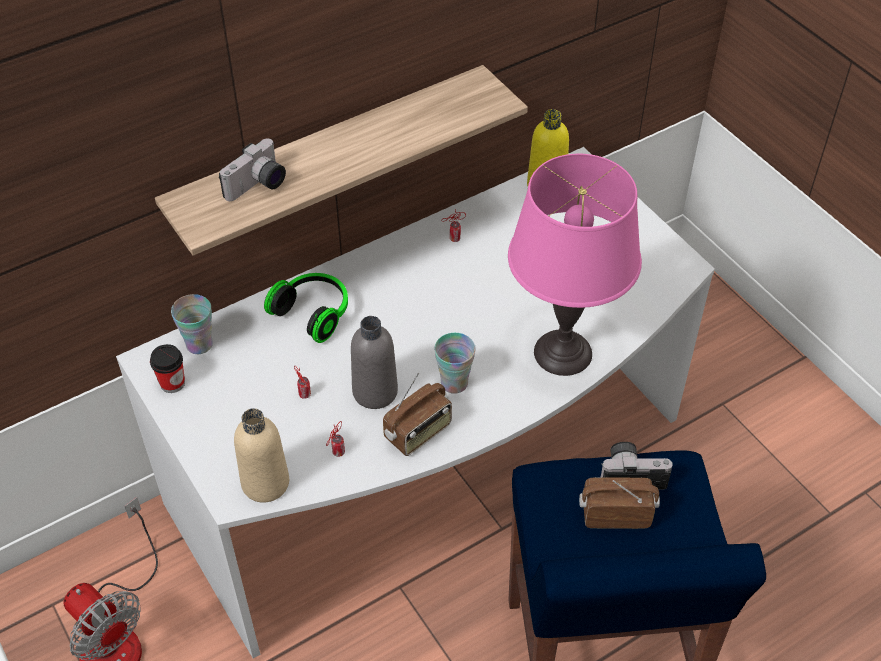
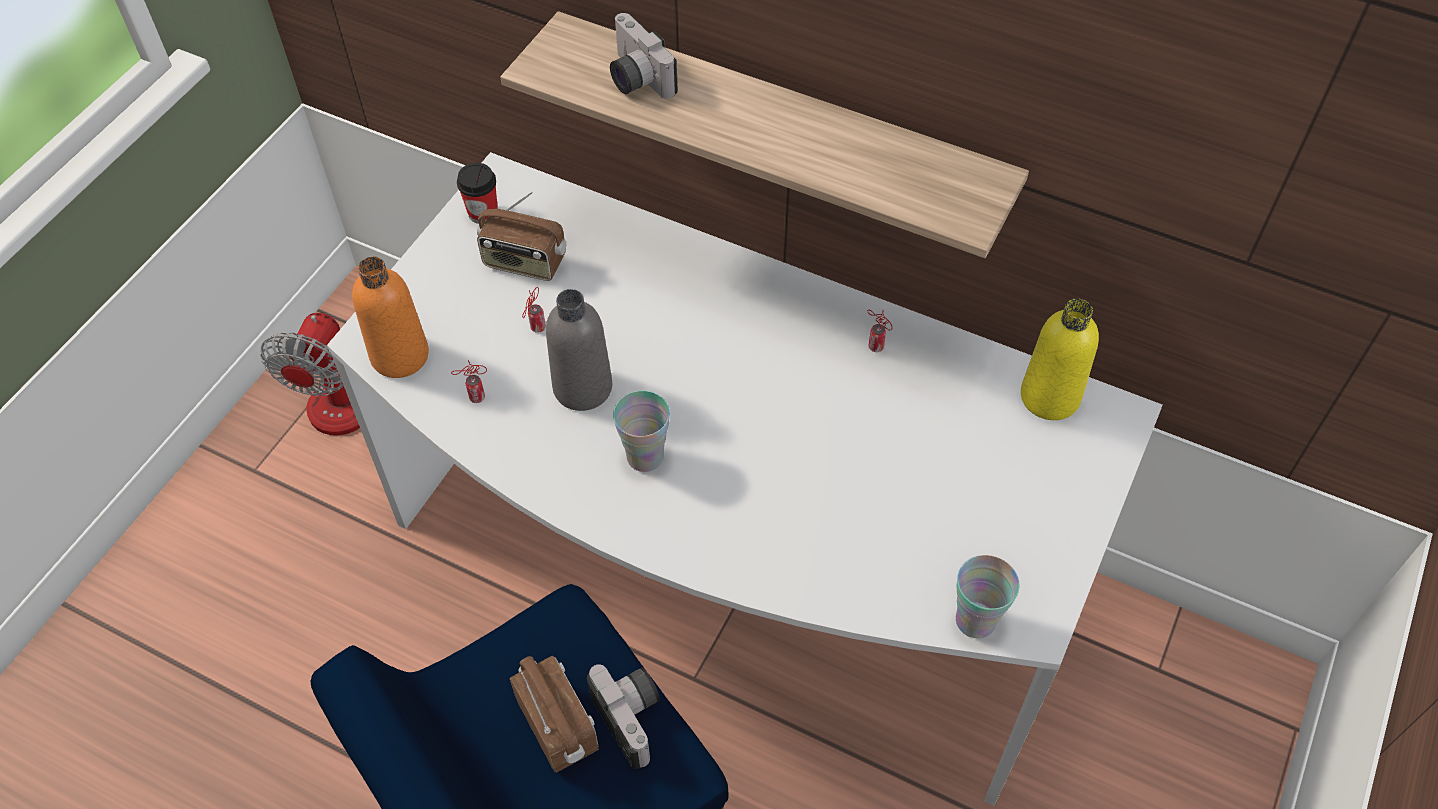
camera: 60 degrees right, 5 degrees up
cup [171,294,213,354] -> cup moved to [956,555,1019,639]
camera [219,138,286,201] -> camera turned 45 degrees clockwise [610,13,678,99]
beige bottle [234,408,289,503] -> orange bottle [352,256,429,378]
headphones [264,273,348,343] -> none
radio [383,373,452,456] -> radio moved to [477,192,566,281]
pink table lamp [508,154,642,376] -> none

